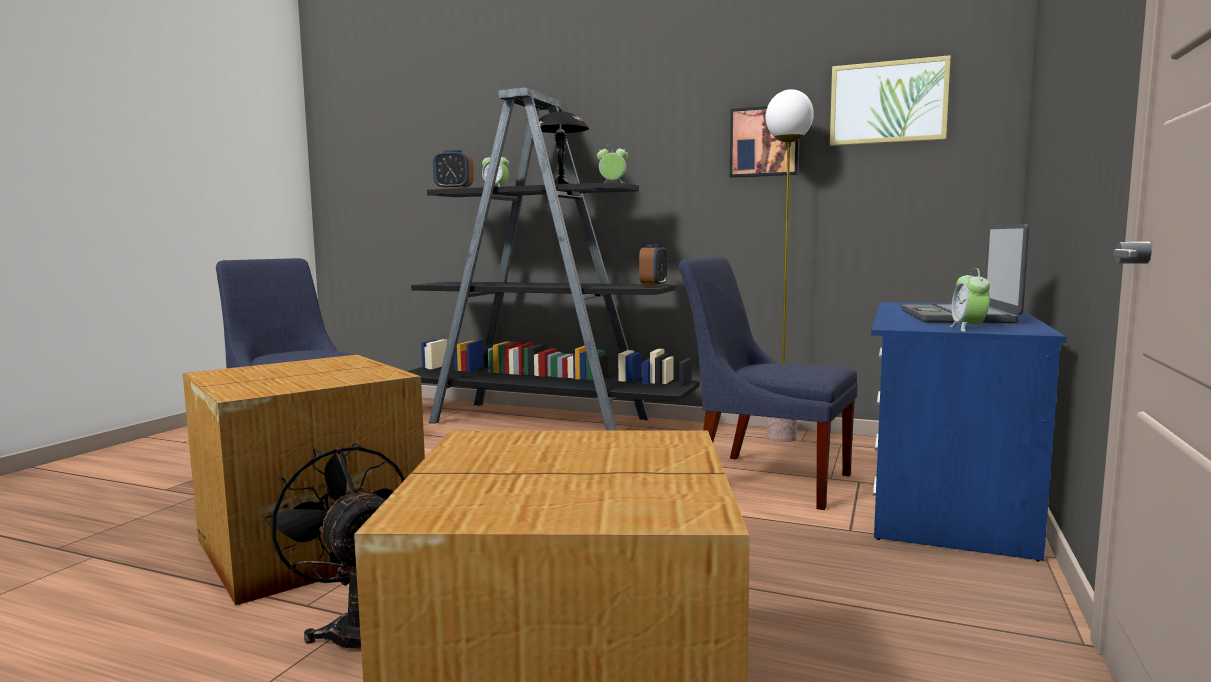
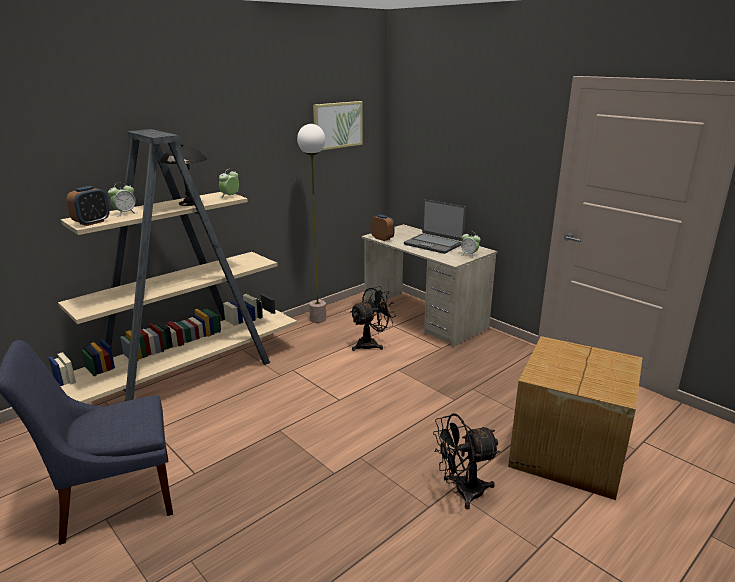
camera: 65 degrees left, 15 degrees up
cardboard box [182,355,425,606] -> none
black bookcase [407,87,700,431] -> beige bookcase [49,129,297,403]
alarm clock [639,245,667,286] -> alarm clock moved to [371,214,395,241]
blue chair [679,257,858,510] -> black fan [350,286,396,351]
picture [730,106,799,178] -> none
blue desk [871,302,1066,562] -> beige desk [361,224,497,347]

